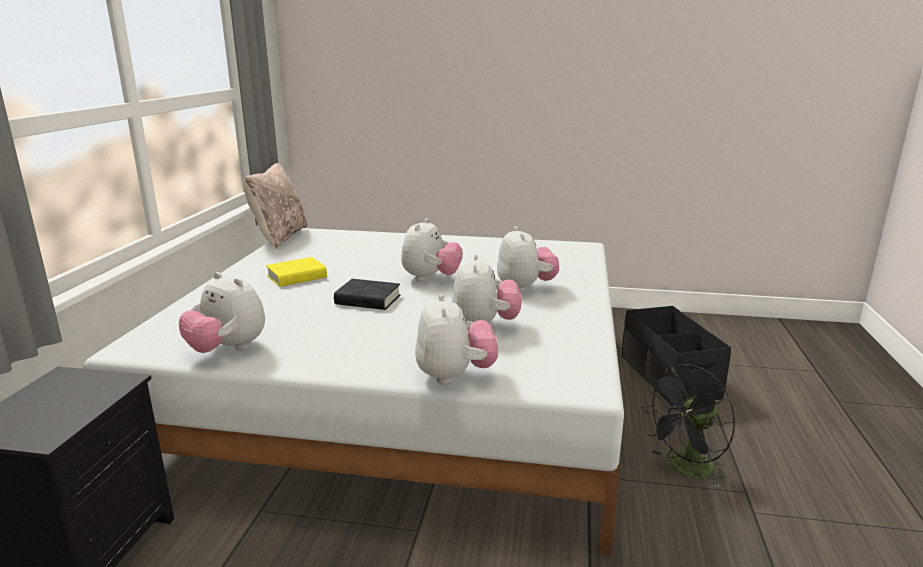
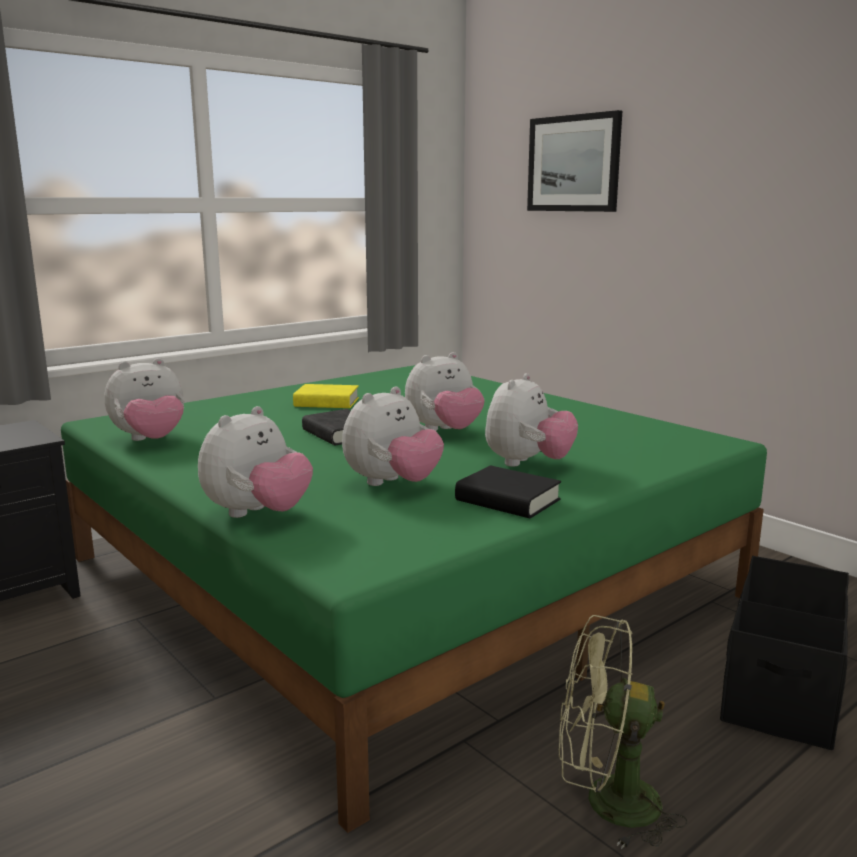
camera: 40 degrees right, 5 degrees down
white bed [83,228,624,556] -> green bed [61,365,767,833]
plush toy [179,272,265,353] -> plush toy turned 105 degrees counterclockwise [104,358,184,441]
beige pillow [243,163,308,249] -> none
black fan [642,364,735,487] -> green fan [559,615,687,849]
none -> black book [455,465,561,518]
none -> picture [527,110,622,212]

